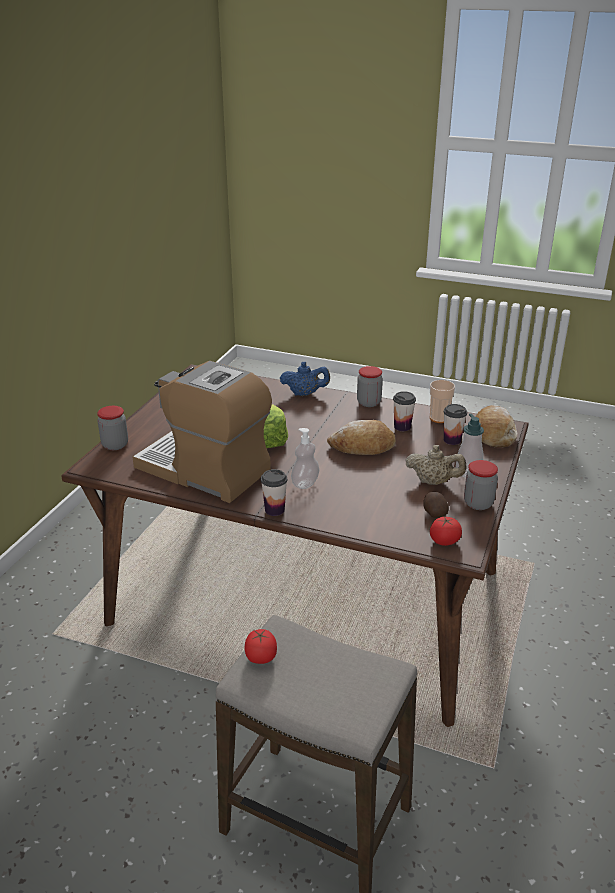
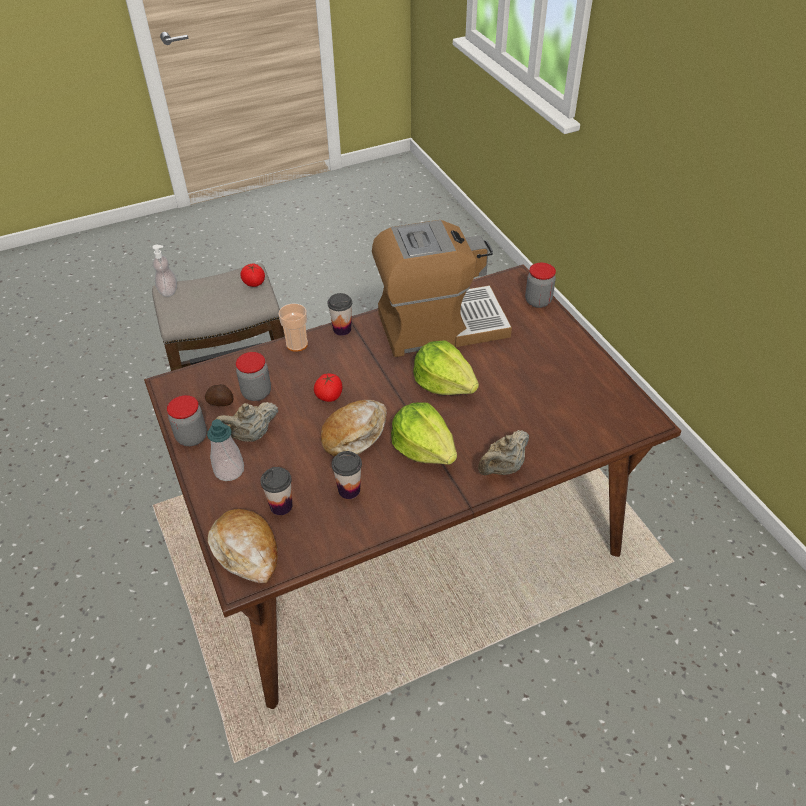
camera: 135 degrees right, 15 degrees up
blue teapot [280,362,330,396] -> beige teapot [478,430,529,475]
soap dispenser [291,428,319,489] -> soap dispenser moved to [152,245,177,297]
jar [357,366,383,407] -> jar moved to [236,352,271,401]
cup [430,380,455,423] -> cup moved to [278,304,308,352]
tomato [430,516,462,546] -> tomato moved to [314,373,343,402]
none -> lettuce [391,402,457,465]

